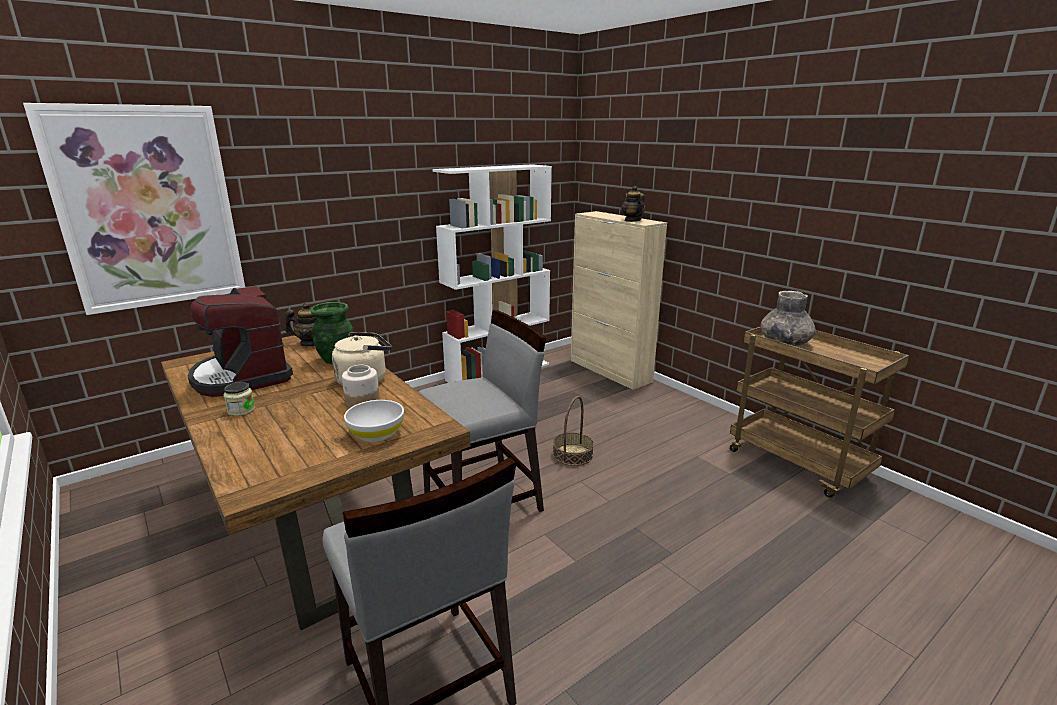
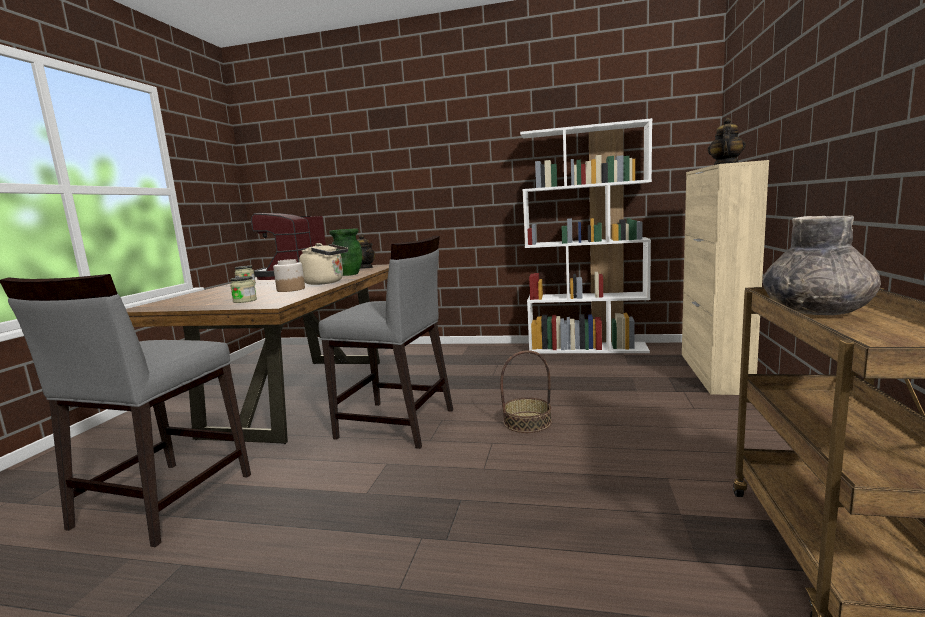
camera: 50 degrees right, 10 degrees down
picture [23,103,245,315] -> none
white bowl [344,400,404,442] -> jar [230,276,257,303]

